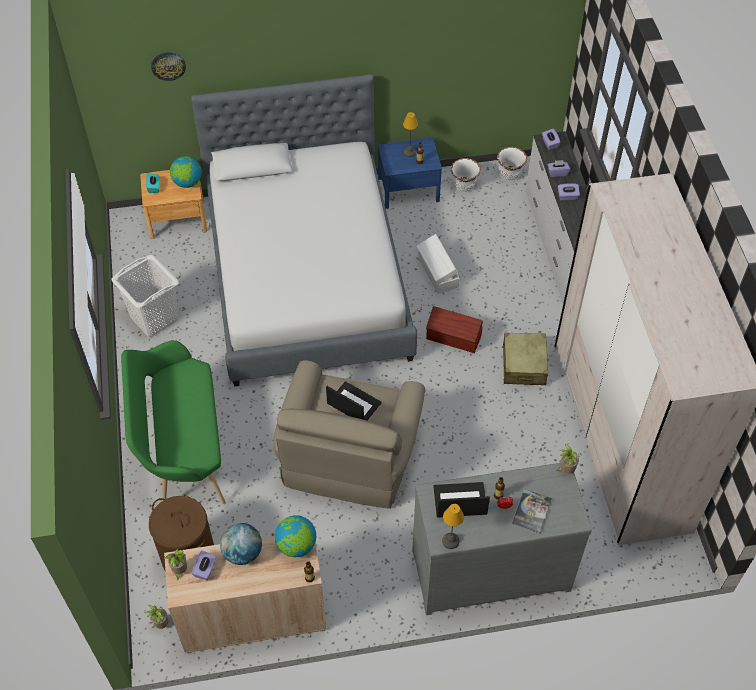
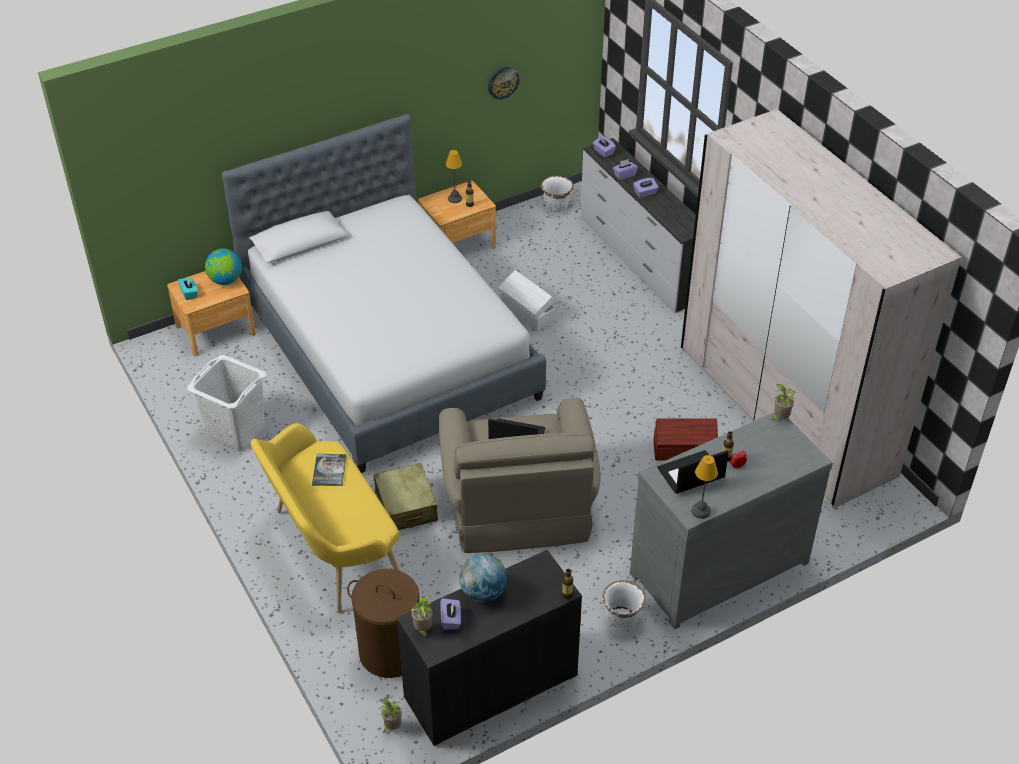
camera: 20 degrees left, 10 degrees down
green bench [121,340,226,504] -> yellow bench [251,423,400,613]
wall clock [151,53,186,81] -> wall clock moved to [488,67,519,100]
beige cabinet [164,536,326,653] -> black cabinet [397,550,582,746]
globe [275,515,316,557] -> none
blue nightstand [378,138,442,209] -> brown nightstand [418,181,496,249]
brown storage box [426,306,483,353] -> brown storage box moved to [653,418,718,460]
white planter [451,158,481,192] -> white planter moved to [602,580,646,629]
beige suitcase [502,333,548,385] -> beige suitcase moved to [374,463,438,530]
book [512,489,552,534] -> book moved to [312,454,347,486]

